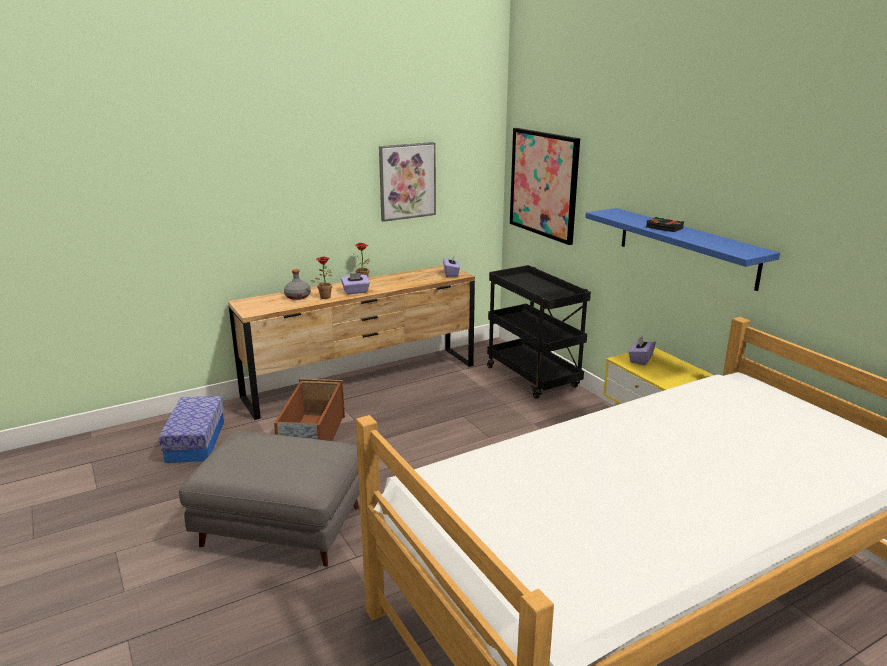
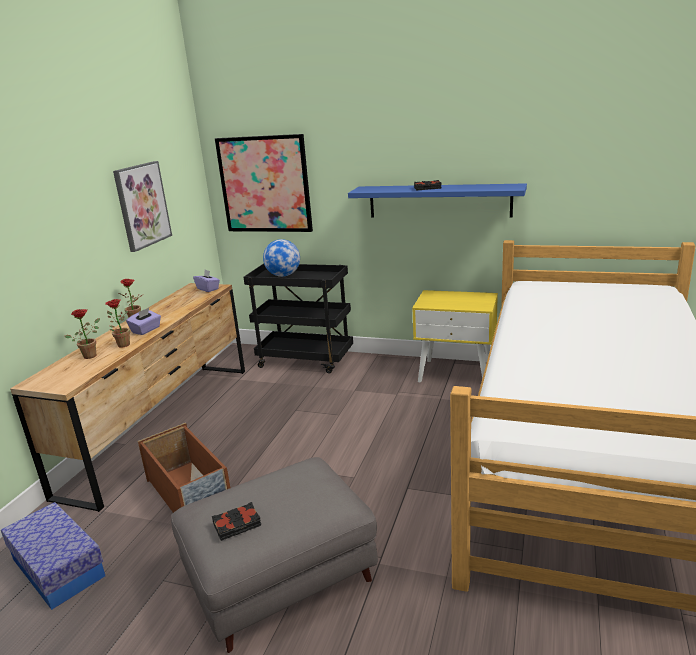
camera: 40 degrees left, 0 degrees up
grey bottle [284,269,311,300] -> potted plant [65,309,100,359]
purple tissue box [628,336,656,365] -> none
none -> black book [212,502,261,541]
none -> globe [263,239,300,277]

